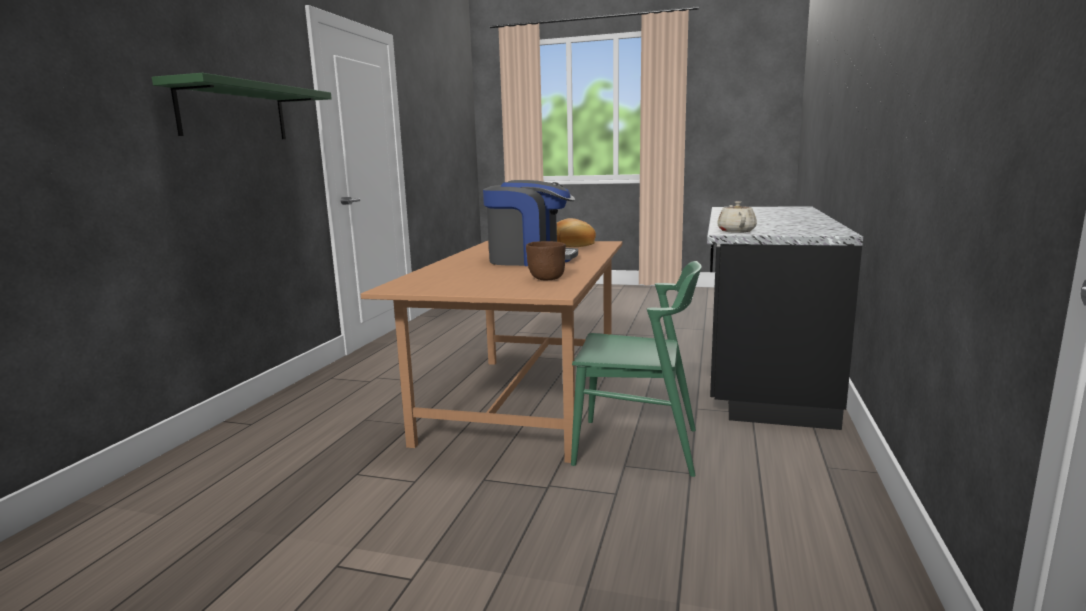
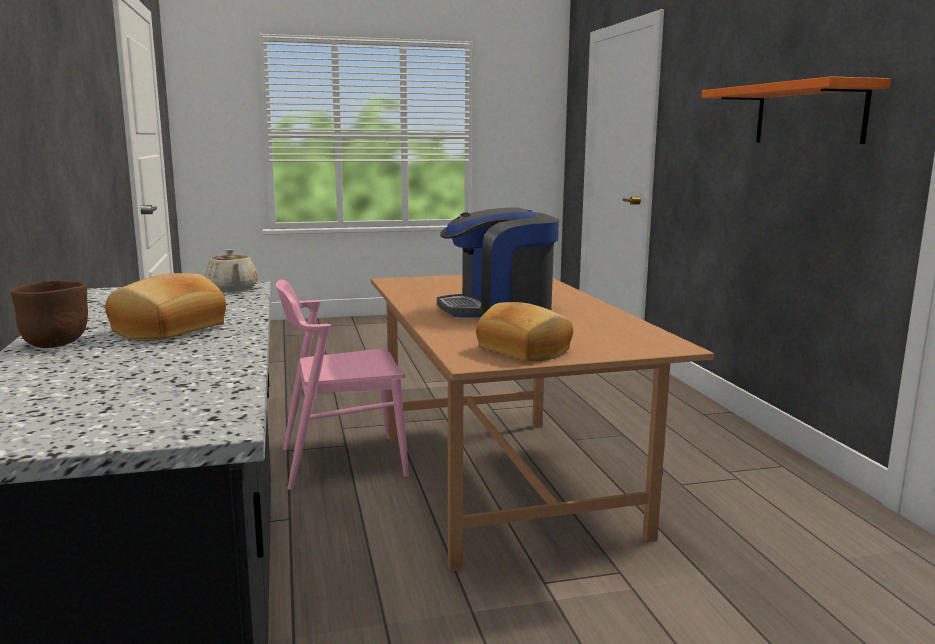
camera: 150 degrees right, 0 degrees up
green shelf [152,73,332,139] -> orange shelf [701,76,891,144]
brown bowl [526,241,566,280] -> brown bowl moved to [11,280,88,348]
green chair [571,261,702,477] -> pink chair [276,279,409,490]
none -> bread [105,273,226,341]

